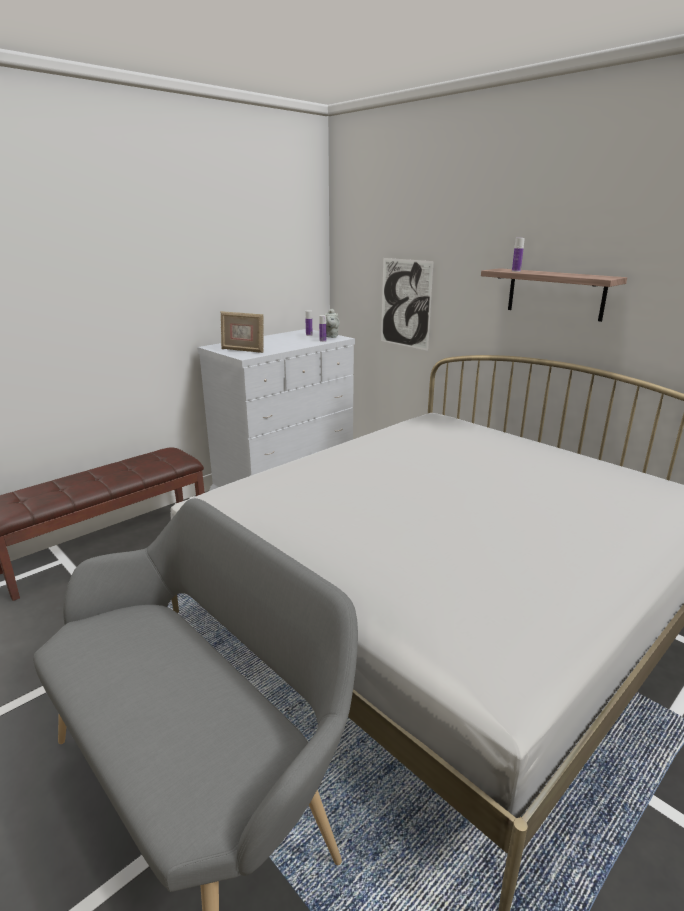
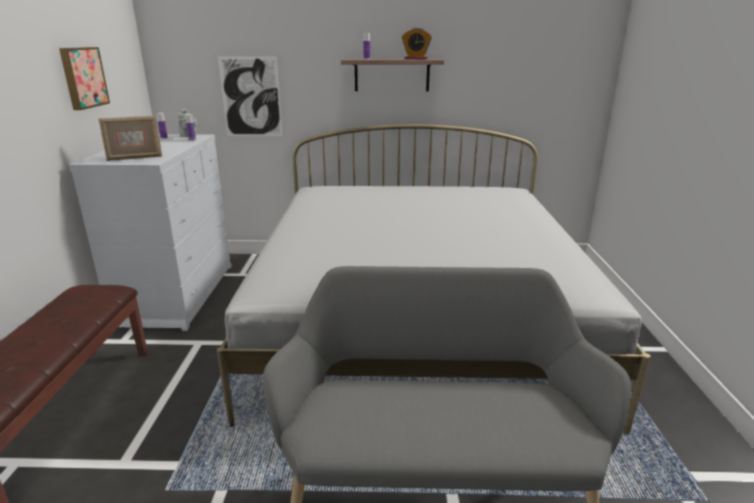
camera: 45 degrees left, 0 degrees up
none -> picture [59,47,110,110]
none -> alarm clock [402,28,432,59]

